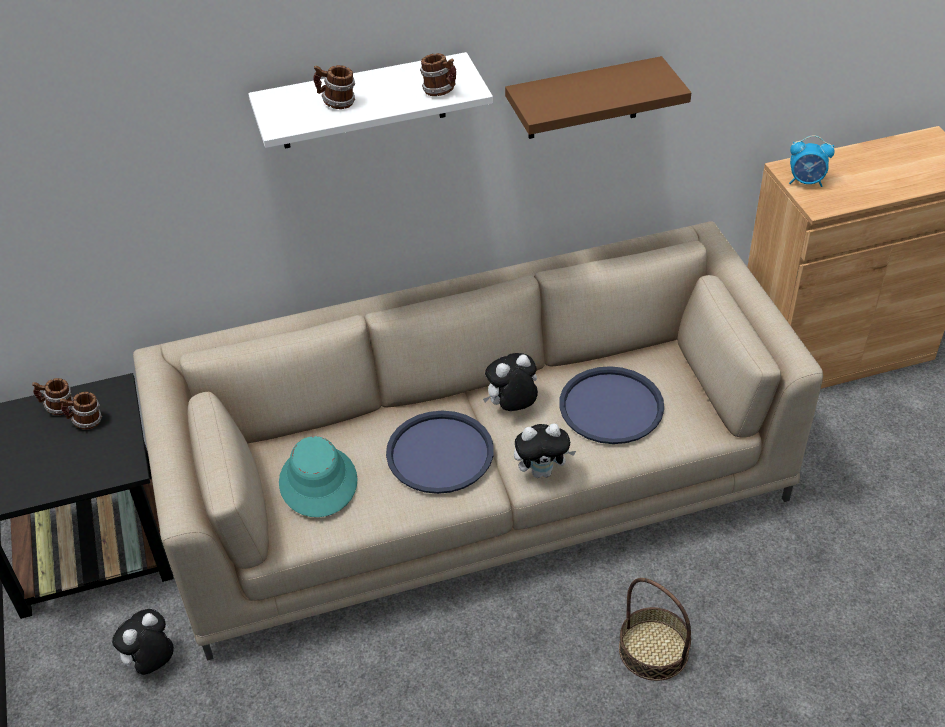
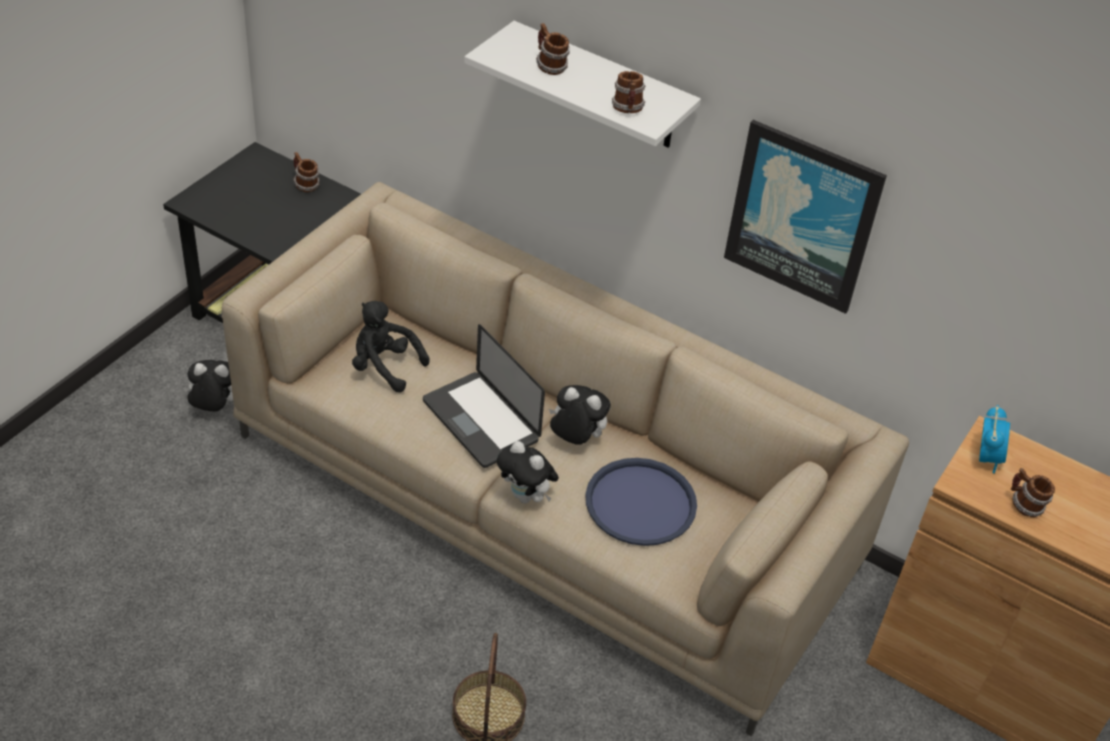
camera: 45 degrees right, 0 degrees up
mug [60,392,102,430] -> mug moved to [1011,468,1055,517]
turquoise hat [279,436,357,517] -> black plush toy [352,301,430,393]
blue tray [386,411,494,494] -> laptop [423,324,545,468]
brown shelf [505,56,691,139] -> picture [724,120,887,314]
alarm clock [789,135,835,187] -> alarm clock turned 135 degrees counterclockwise [979,405,1010,474]

